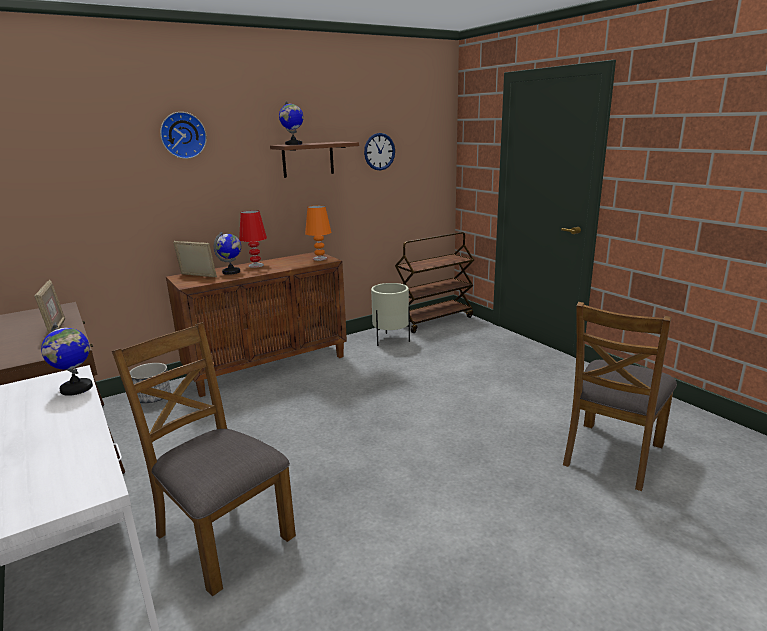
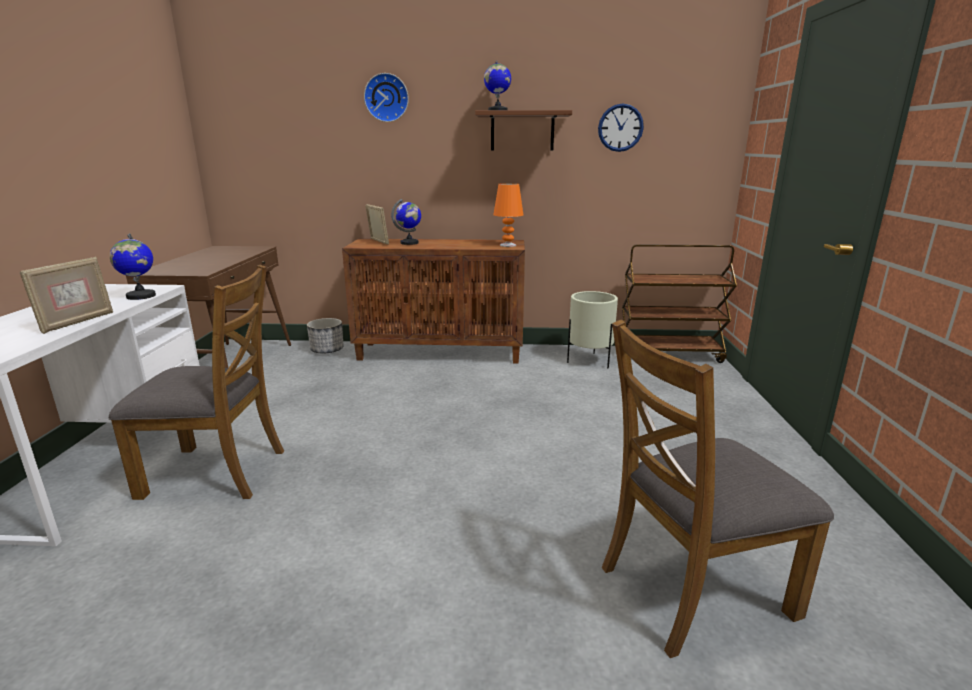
camera: 35 degrees right, 0 degrees up
picture frame [34,280,65,333] -> picture frame moved to [20,256,113,334]
brown chair [112,322,296,596] -> brown chair turned 105 degrees clockwise [109,265,284,500]
red table lamp [239,210,267,268] -> none

